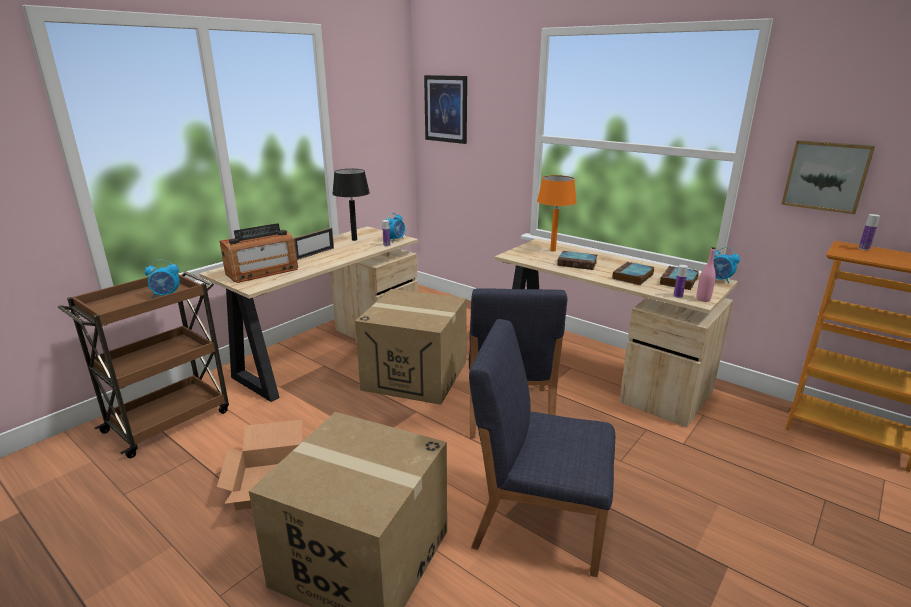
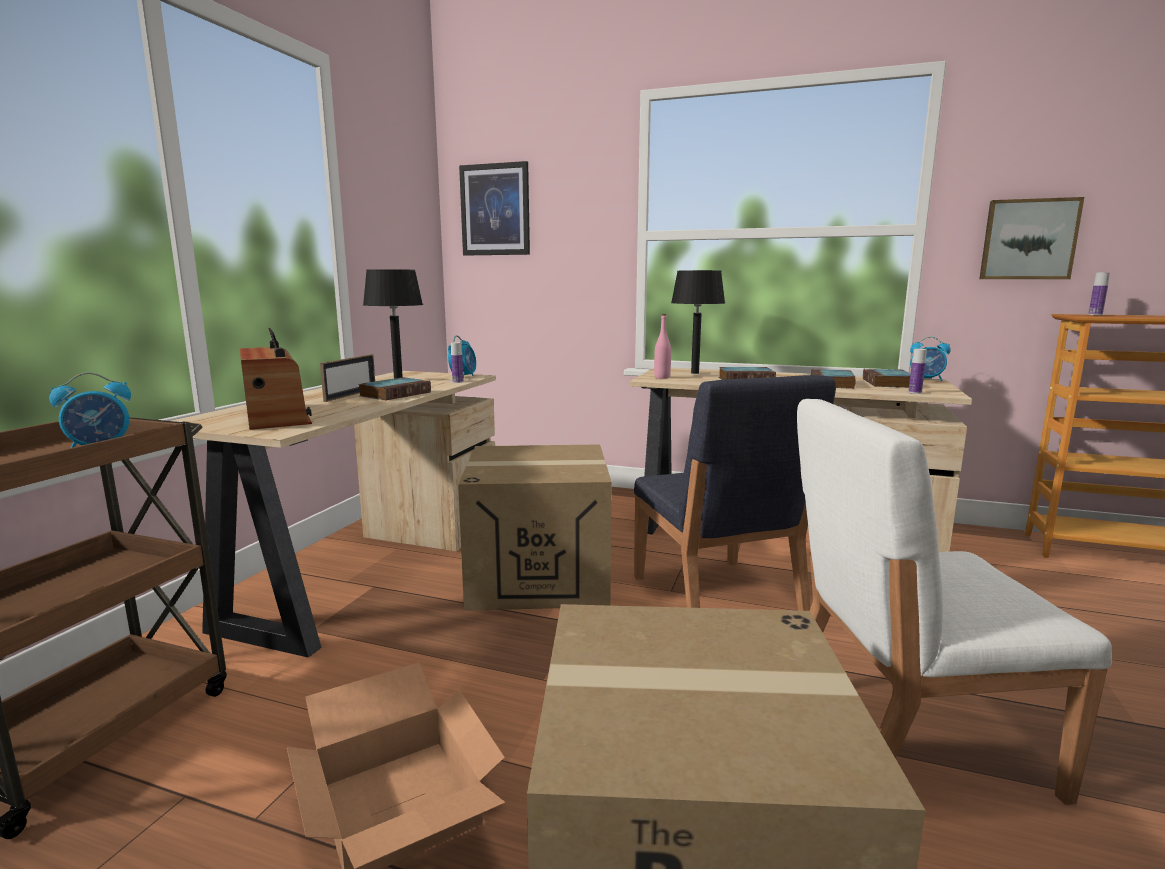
camera: 20 degrees left, 10 degrees down
radio [220,223,298,283] -> radio turned 60 degrees counterclockwise [240,328,312,430]
blue chair [469,319,615,577] -> white chair [797,399,1112,805]
orange table lamp [537,175,577,252] -> black table lamp [671,270,725,374]
pink bottle [696,247,716,302] -> pink bottle moved to [654,314,671,379]
none -> book [359,377,431,400]

